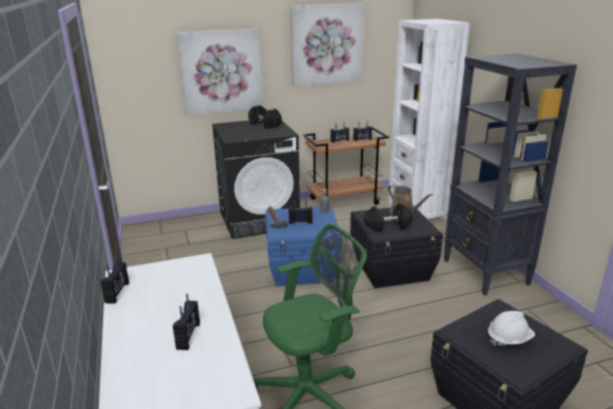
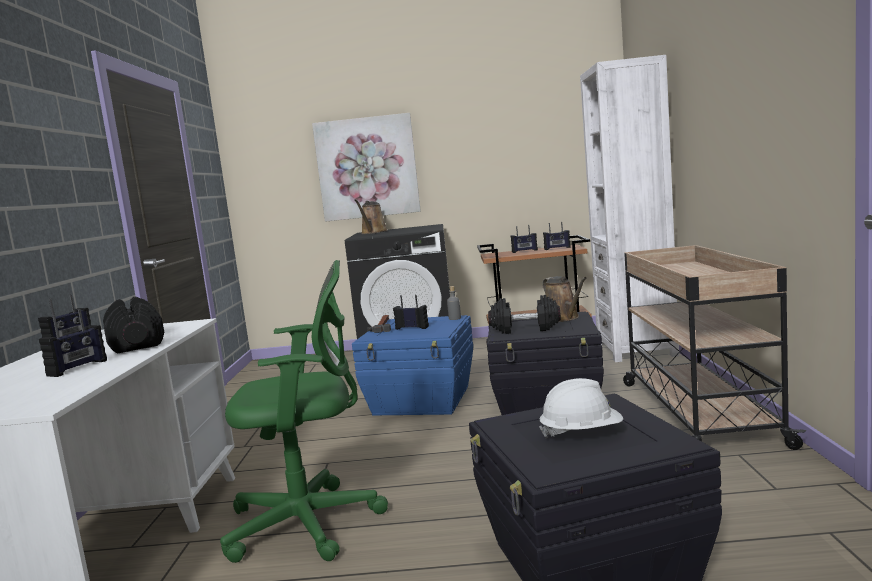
camera: 20 degrees right, 15 degrees down
black dumbbell [248,105,282,129] -> black dumbbell moved to [103,297,164,354]
picture [290,3,365,87] -> none
black bookcase [444,53,577,296] -> beige cart [623,245,806,450]
none -> brown watering can [354,199,388,234]

